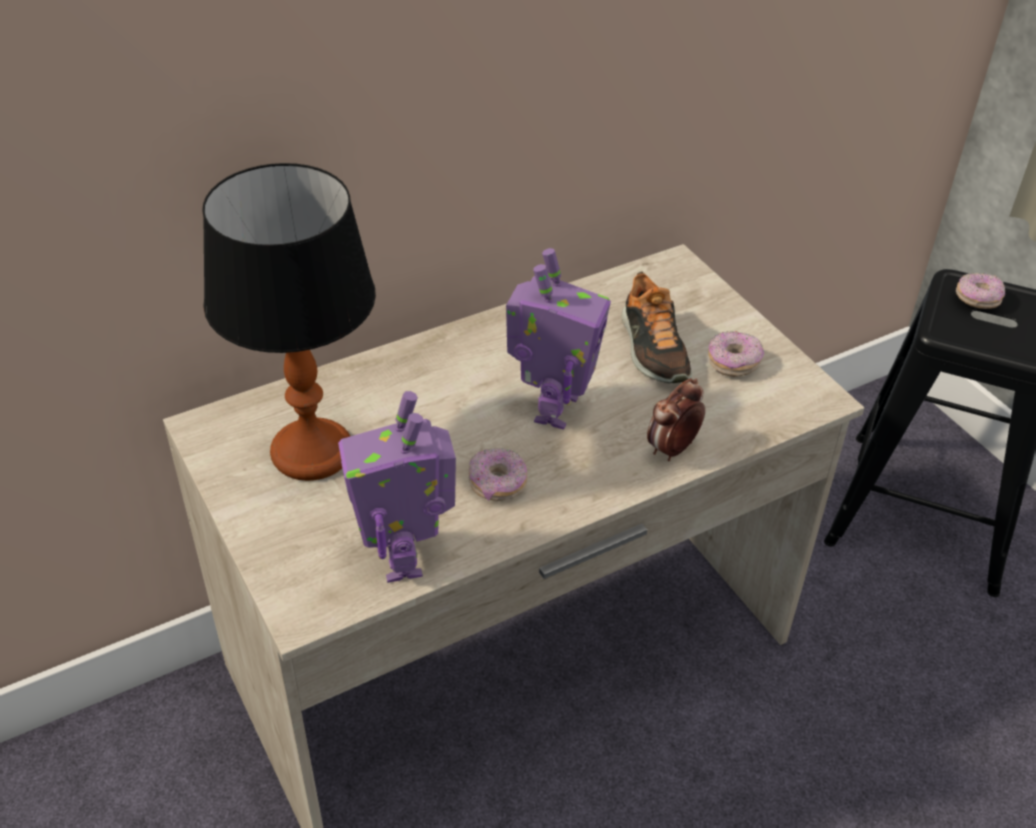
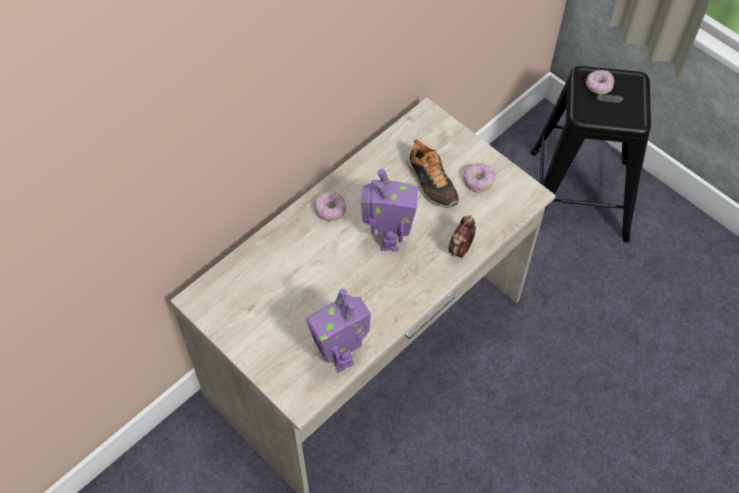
camera: 15 degrees left, 15 degrees up
table lamp [202,163,376,481] -> none
donut [469,448,527,501] -> donut moved to [315,192,346,222]

